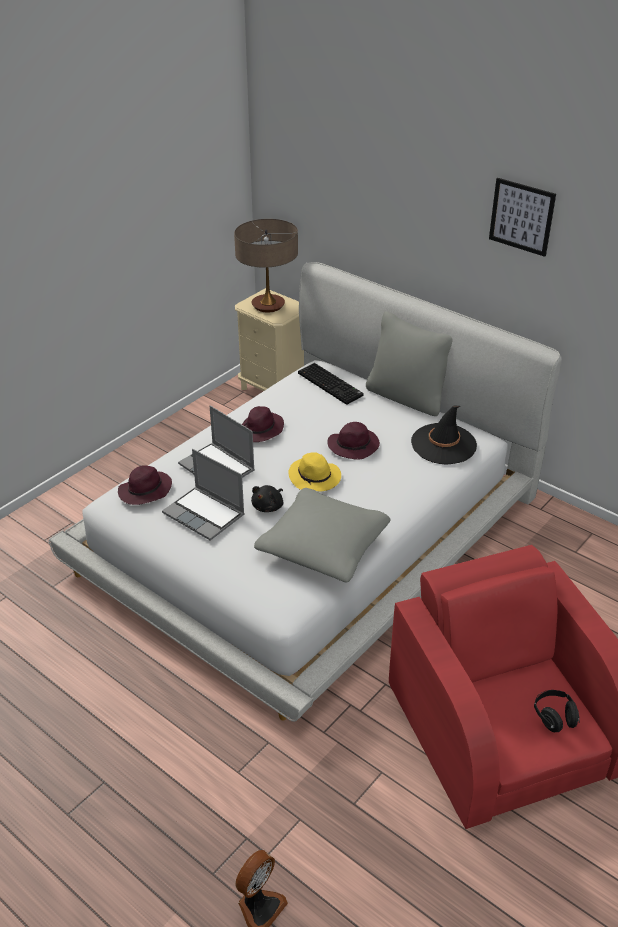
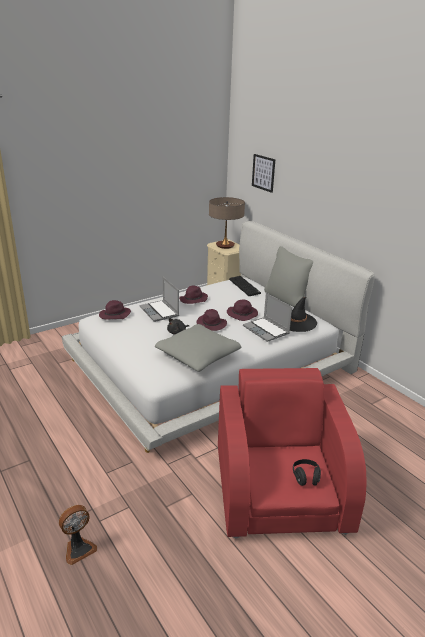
camera: 15 degrees right, 10 degrees down
laptop [162,449,245,541] -> laptop moved to [243,293,292,342]
yellow hat [288,452,341,491] -> purple hat [197,309,227,331]
picture [489,178,556,257] -> picture moved to [252,154,275,193]

